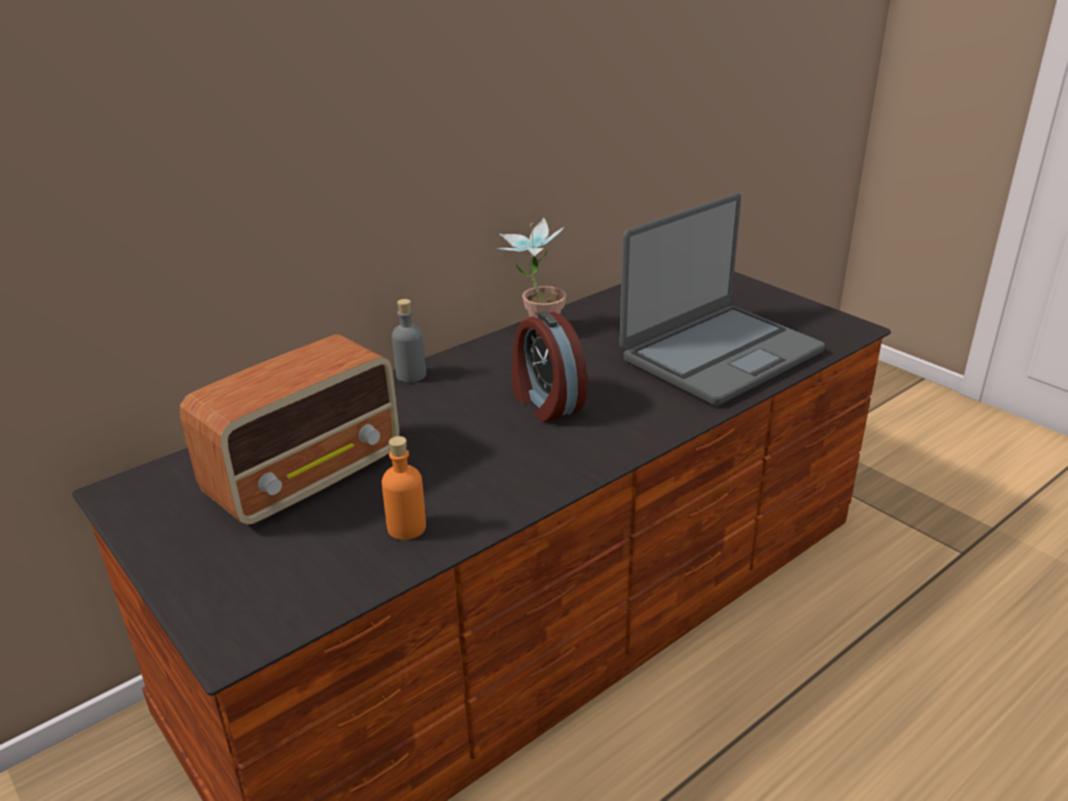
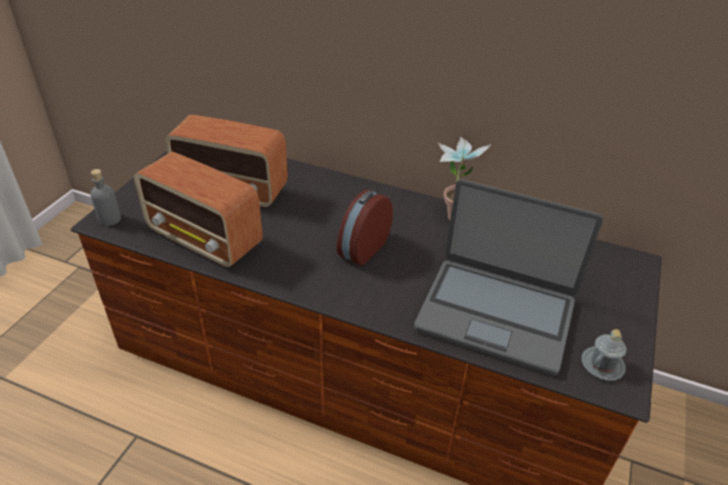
camera: 60 degrees right, 10 degrees up
orange bottle [382,436,426,540] -> radio [134,152,263,267]
grey bottle [392,299,426,383] -> grey bottle moved to [90,169,121,226]
none -> grey mug [582,329,627,381]

